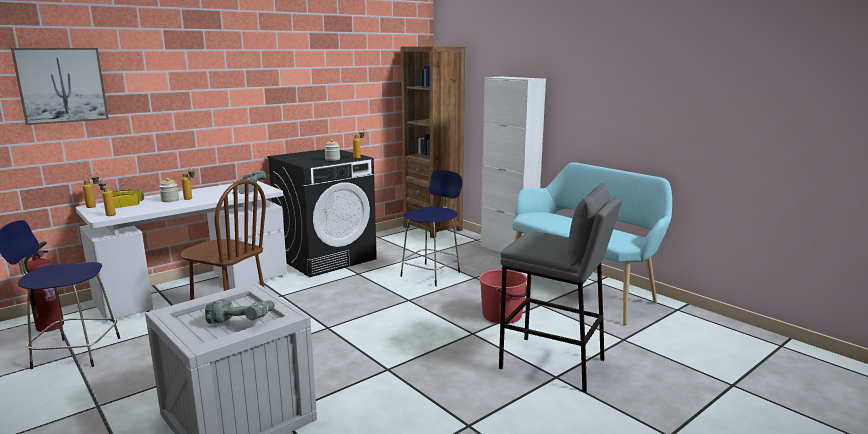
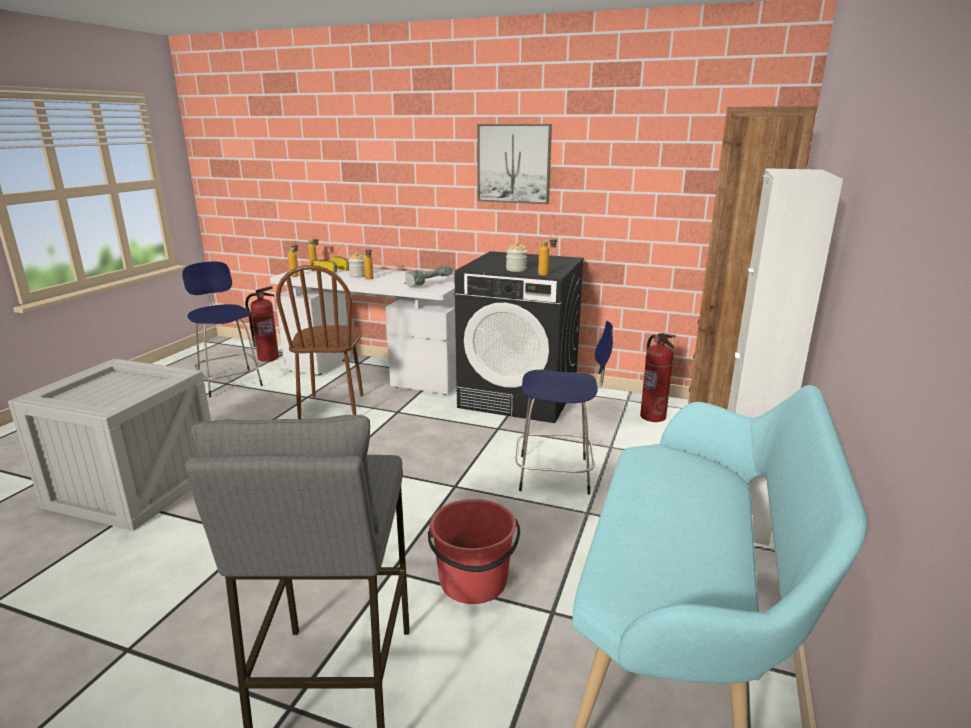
camera: 60 degrees right, 5 degrees up
picture [11,48,109,125] -> picture moved to [477,124,552,204]
power drill [205,299,276,324] -> none
none -> fire extinguisher [640,333,676,422]

